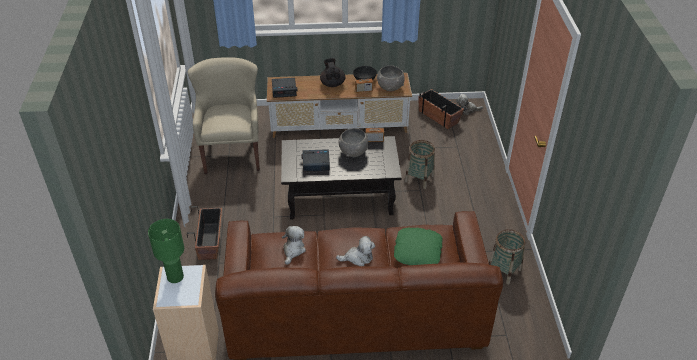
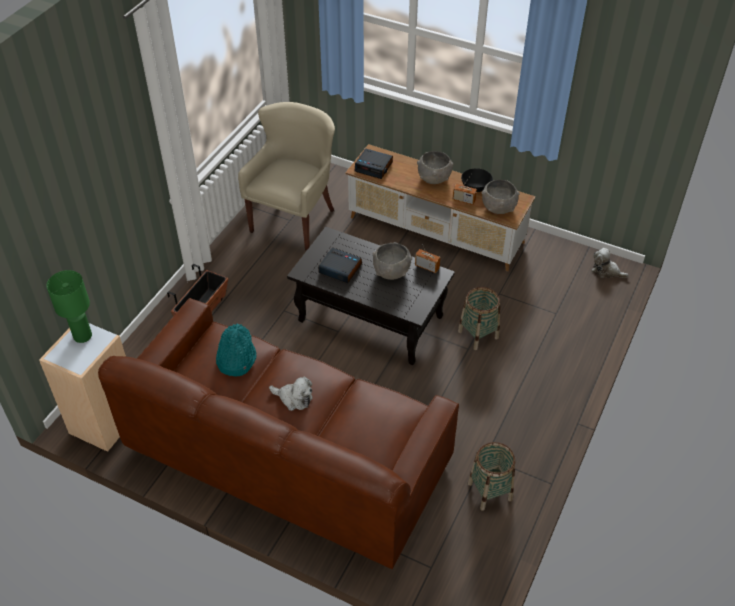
camera: 30 degrees right, 5 degrees up
plush toy [282,226,306,265] -> turquoise hat [216,324,256,377]
black teapot [320,58,345,87] -> grey bowl [417,151,454,184]
green pillow [394,228,443,265] -> none
planter [418,89,464,129] -> none

